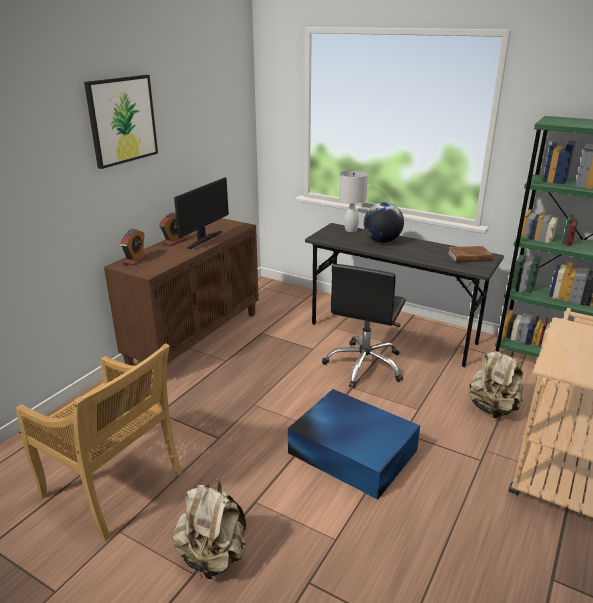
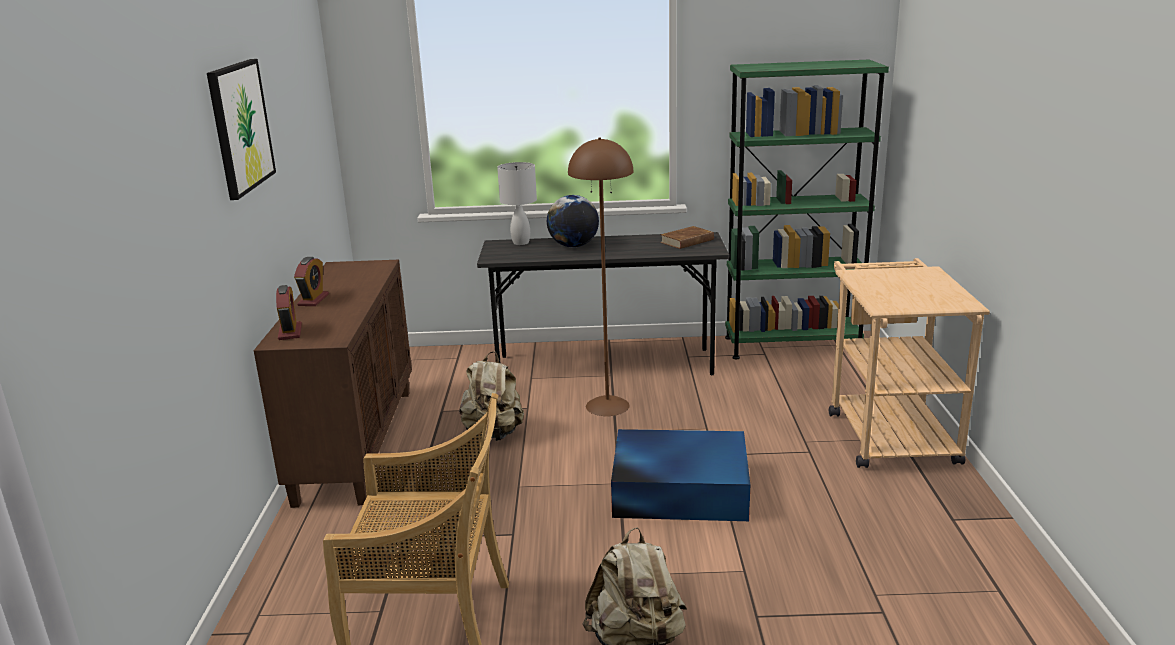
camera: 30 degrees left, 5 degrees down
monitor [174,177,229,249] -> none
black office chair [322,264,406,388] -> brown floor lamp [568,137,633,416]
beige backpack [469,347,523,418] -> beige backpack moved to [459,351,524,441]

